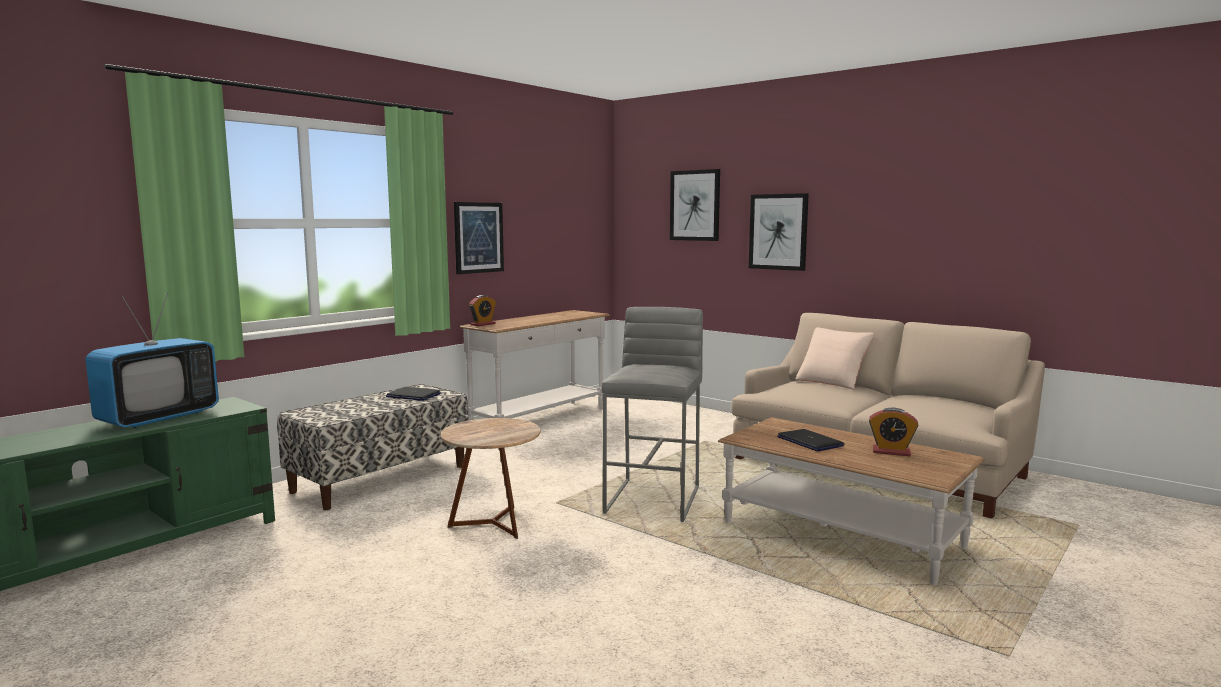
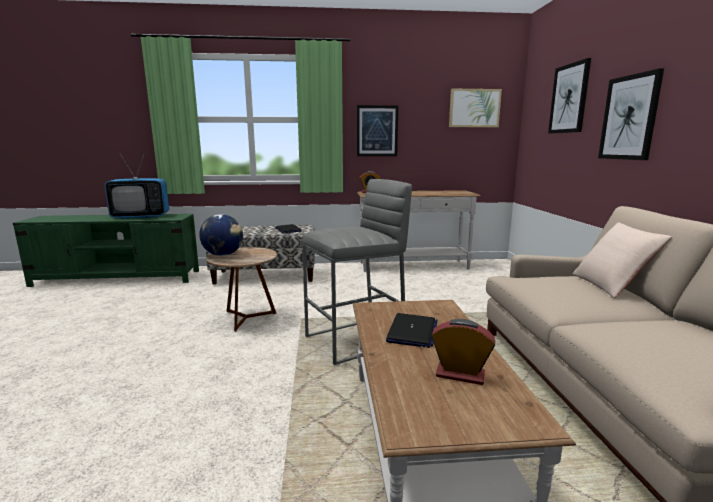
camera: 45 degrees right, 5 degrees up
alarm clock [869,408,919,456] -> alarm clock turned 135 degrees clockwise [432,319,495,385]
none -> globe [199,214,243,256]
none -> picture [449,89,502,127]

